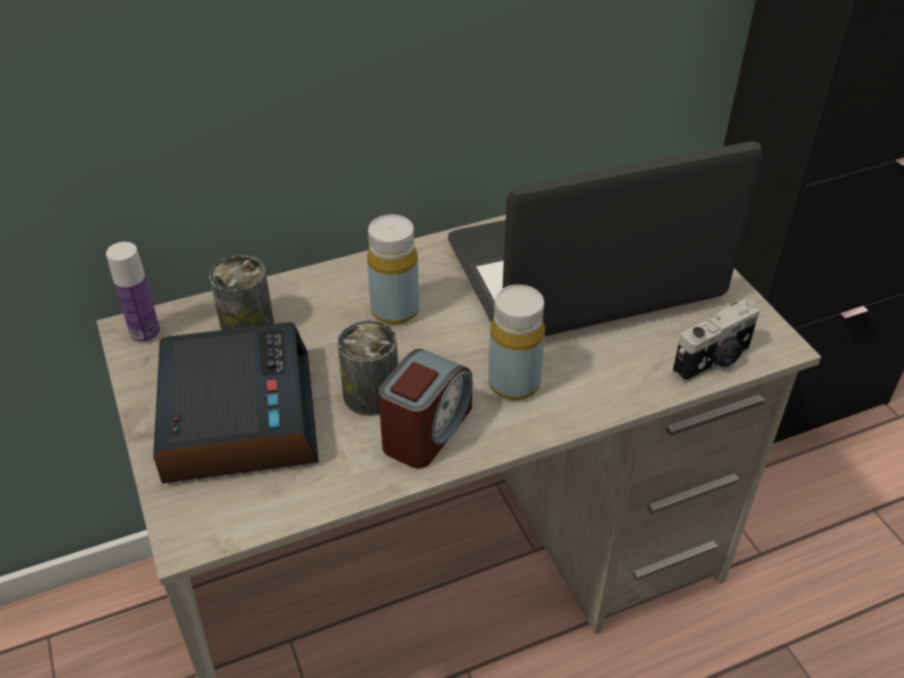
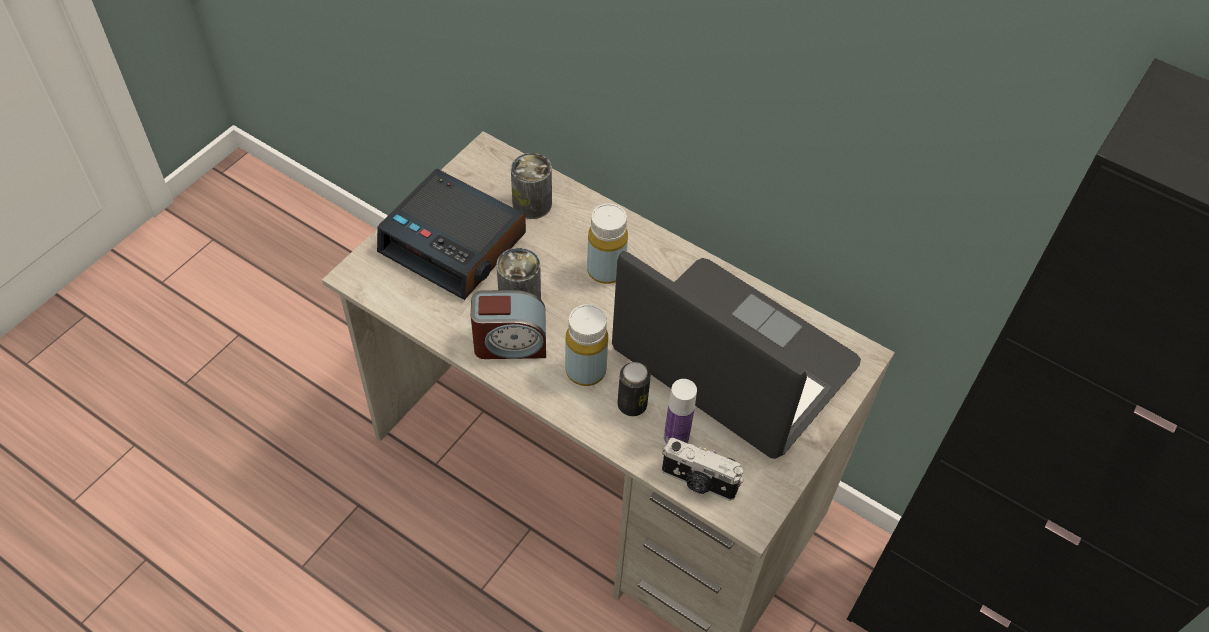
camera: 55 degrees right, 10 degrees up
bottle [106,242,161,344] -> bottle moved to [664,379,697,445]
alarm clock [153,322,319,484] -> alarm clock turned 75 degrees clockwise [377,169,526,300]
none -> can [617,362,651,416]

